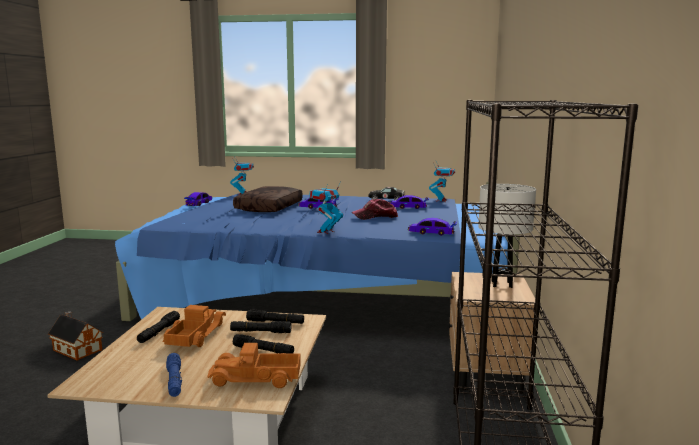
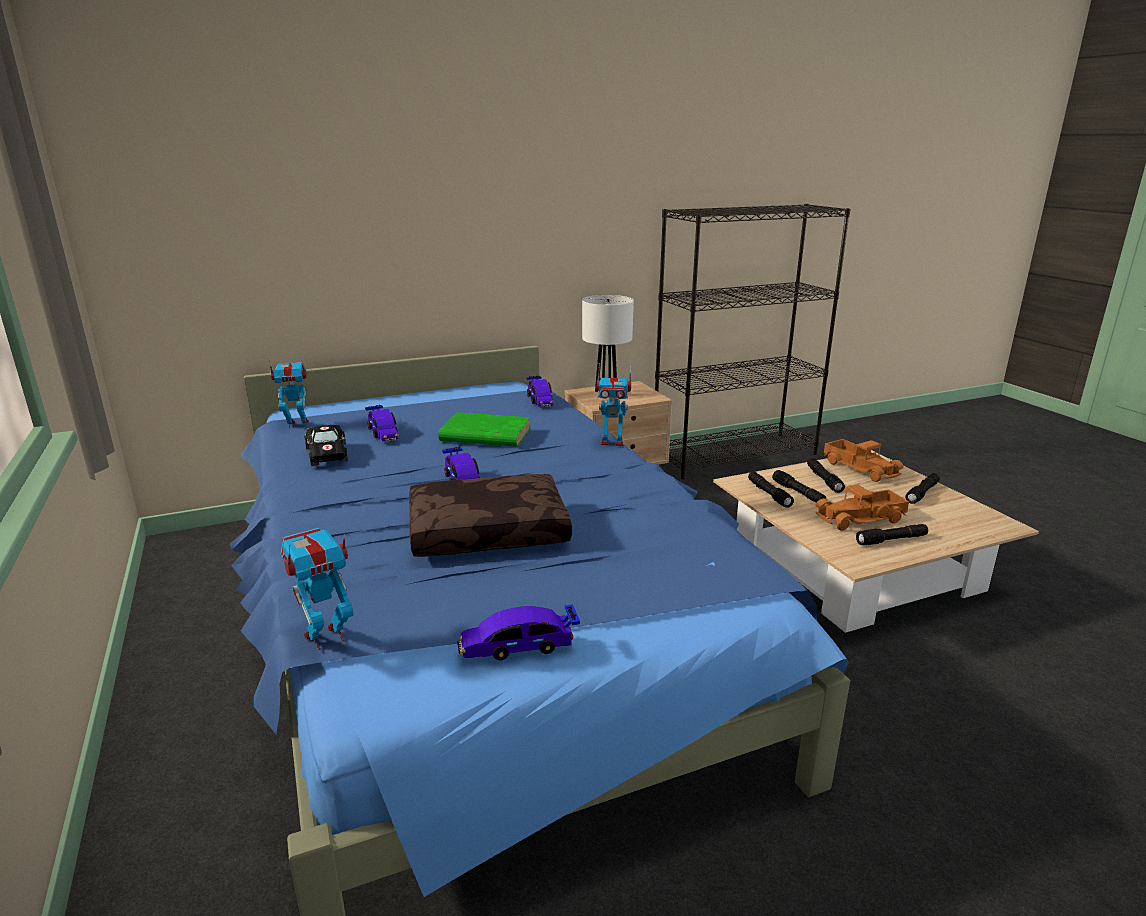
camera: 120 degrees left, 10 degrees up
toy house [48,311,103,361] -> none
blue flashlight [166,353,182,397] -> black flashlight [905,473,940,504]
cap [352,199,398,220] -> green book [438,412,531,447]

